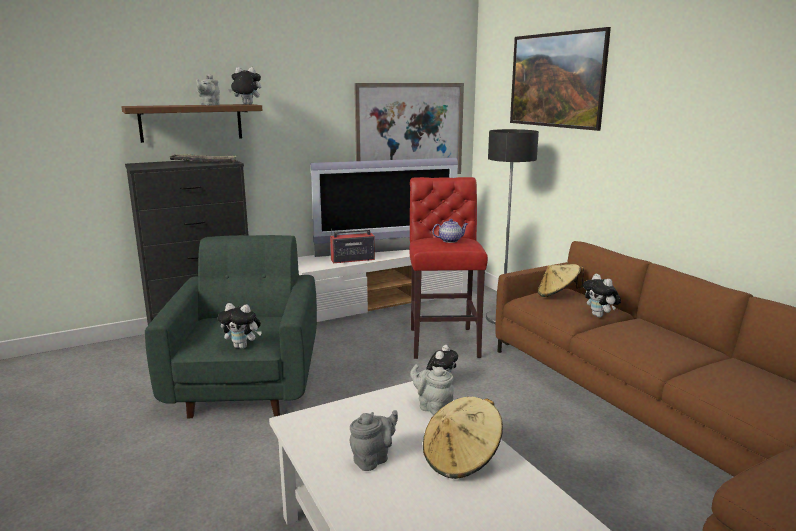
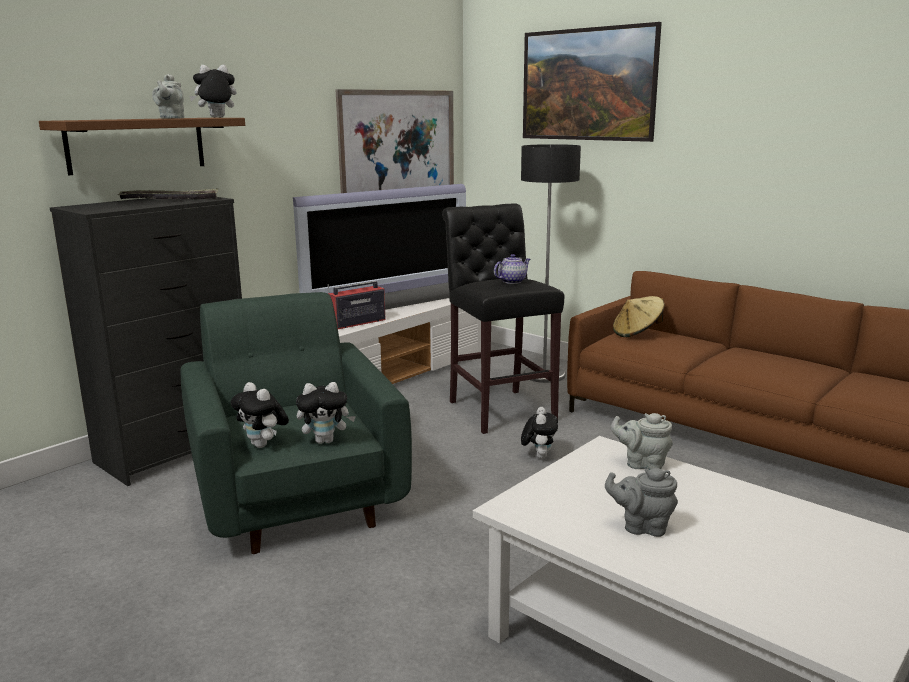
camera: 20 degrees left, 0 degrees up
grey teapot [350,410,398,471] -> grey teapot turned 105 degrees counterclockwise [605,468,678,537]
red stool [409,177,488,359] -> black stool [442,204,564,434]
beige hat [423,397,503,479] -> none
plush toy [583,274,621,317] -> plush toy moved to [231,382,289,448]

